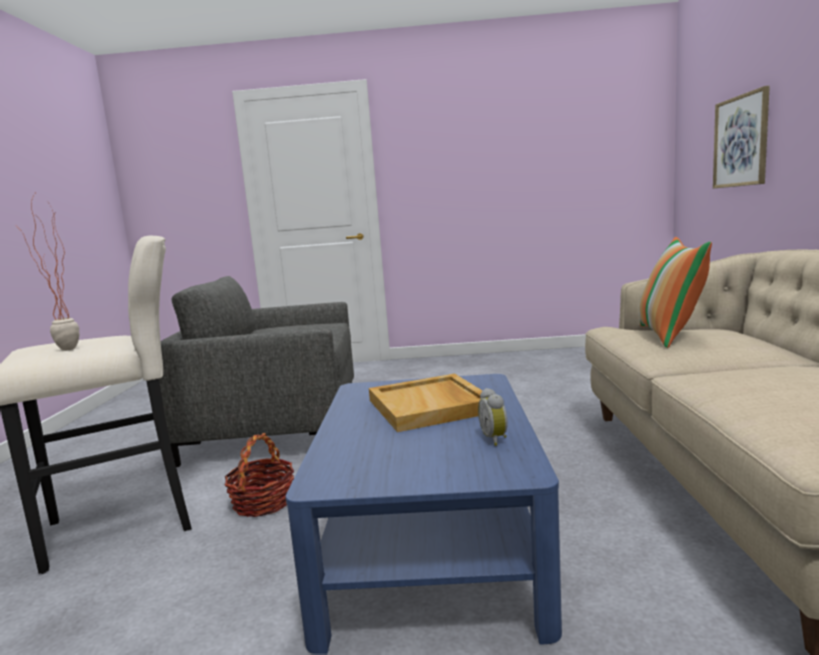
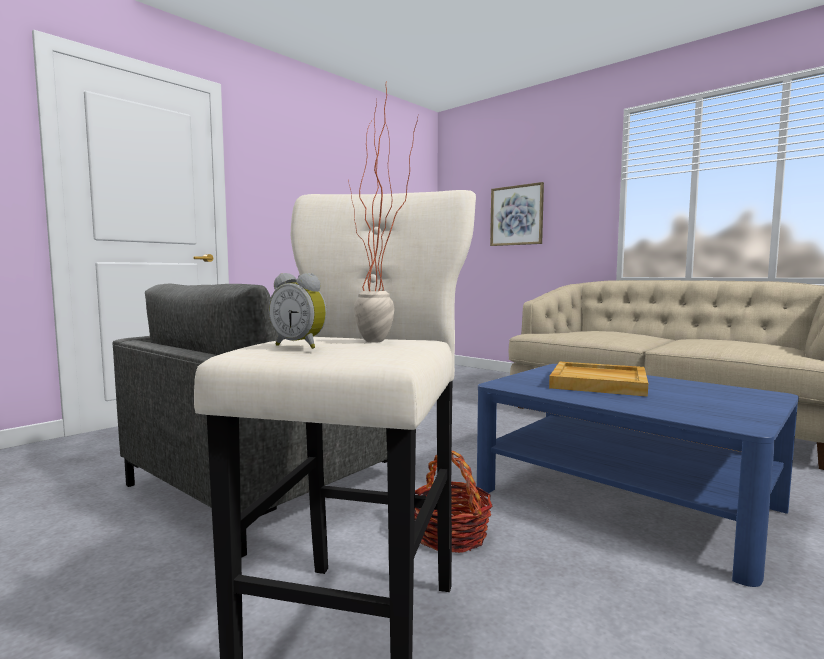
camera: 50 degrees left, 5 degrees down
alarm clock [478,388,508,446] -> alarm clock moved to [268,273,327,349]
pillow [640,237,712,348] -> none

